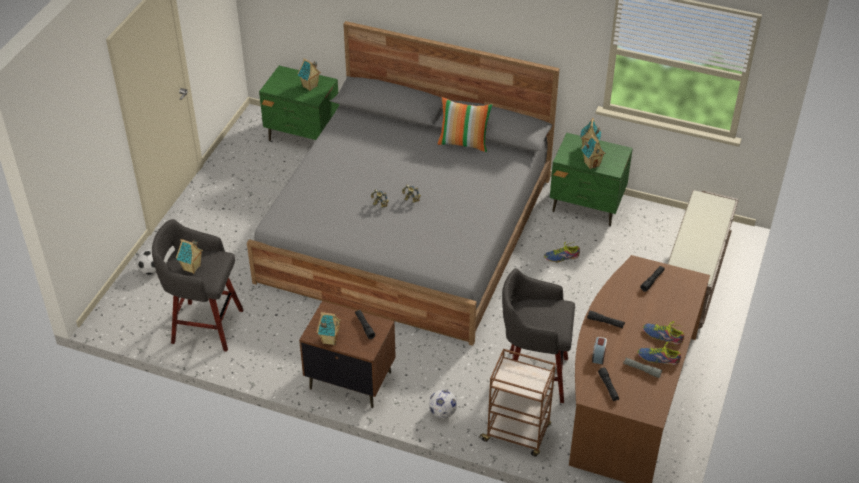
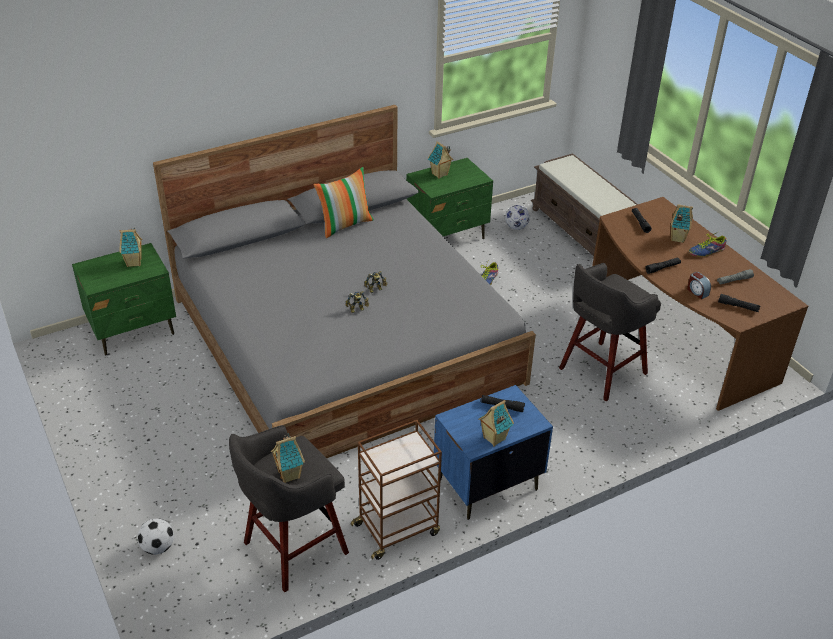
camera: 50 degrees left, 5 degrees down
brown nightstand [299,301,396,408] -> blue nightstand [434,385,553,520]
football [429,390,457,418] -> football moved to [505,205,530,230]
brown cart [479,349,556,456] -> brown cart moved to [351,420,442,560]
toy house [581,135,606,169] -> toy house moved to [671,204,693,243]
shoe [638,342,681,365] -> none

